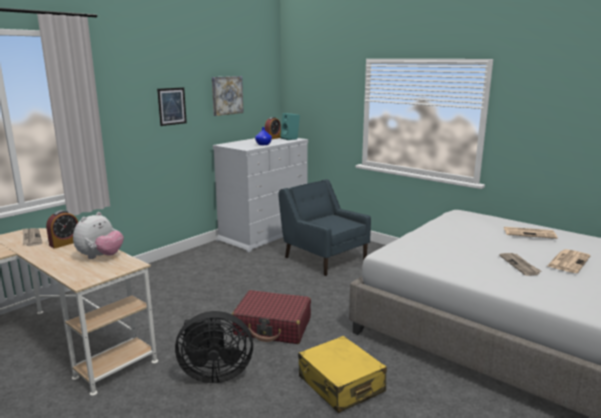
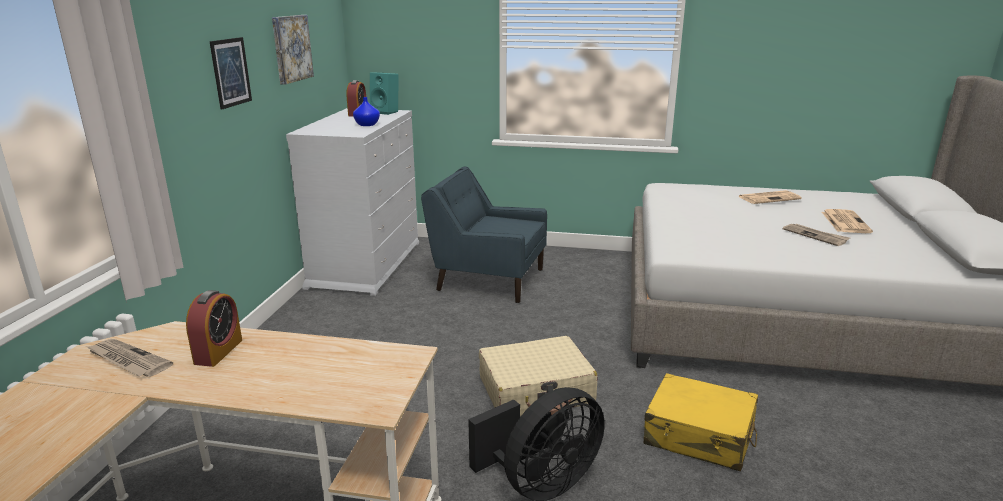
camera: 30 degrees left, 5 degrees up
plush toy [73,212,124,259] -> none
red suitcase [232,290,311,344] -> beige suitcase [479,336,598,416]

